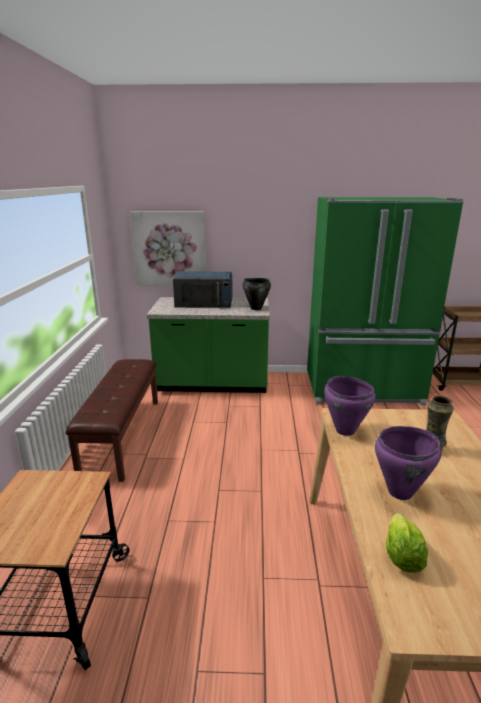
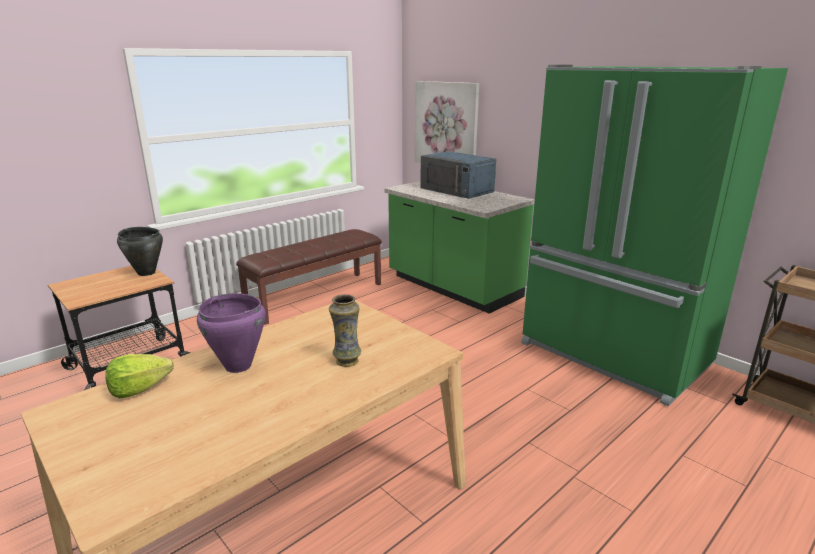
camera: 45 degrees right, 0 degrees up
black cooking pot [243,278,271,310] -> black cooking pot moved to [117,227,163,276]
purple cooking pot [324,376,376,436] -> none

